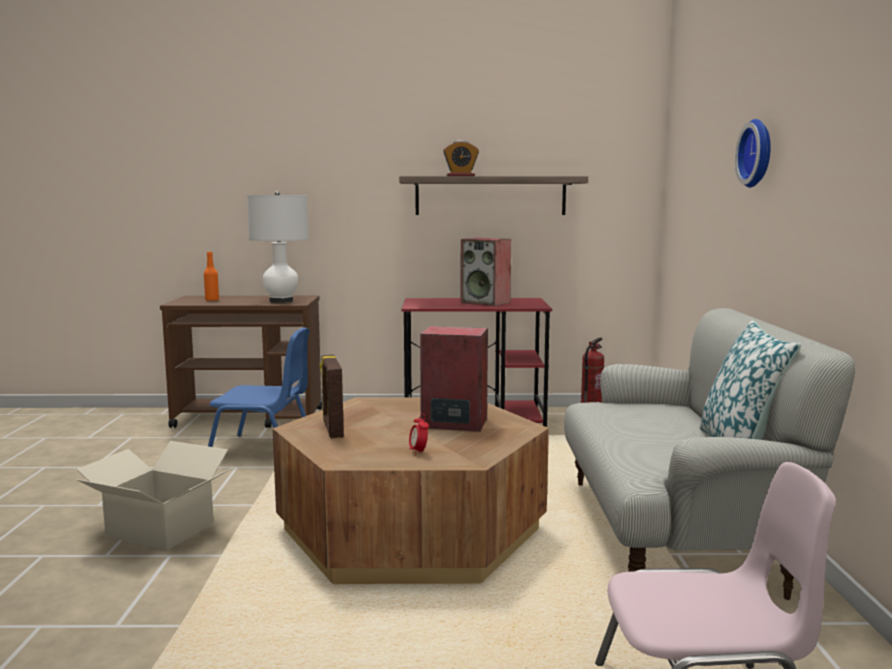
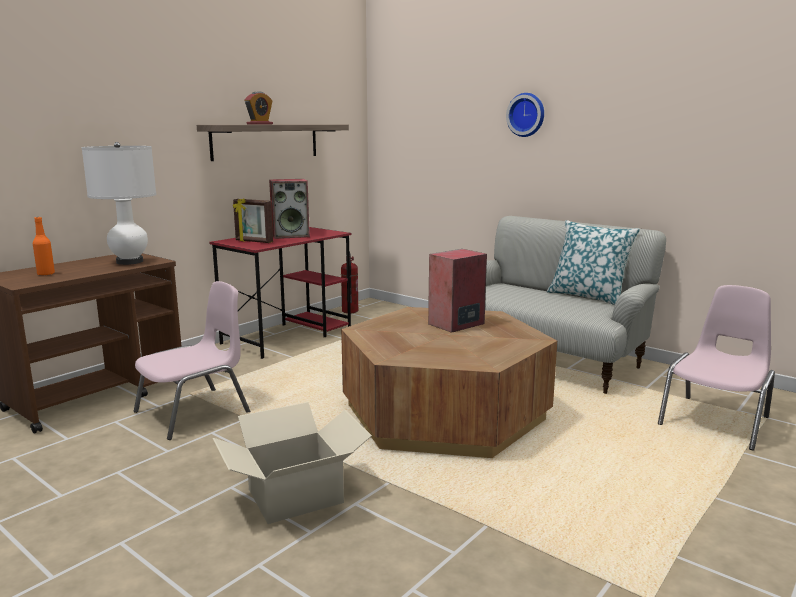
camera: 50 degrees left, 5 degrees up
blue chair [208,327,310,447] -> pink chair [134,281,250,440]
picture frame [320,355,344,438] -> picture frame moved to [233,199,273,243]
alarm clock [409,413,429,455] -> none

